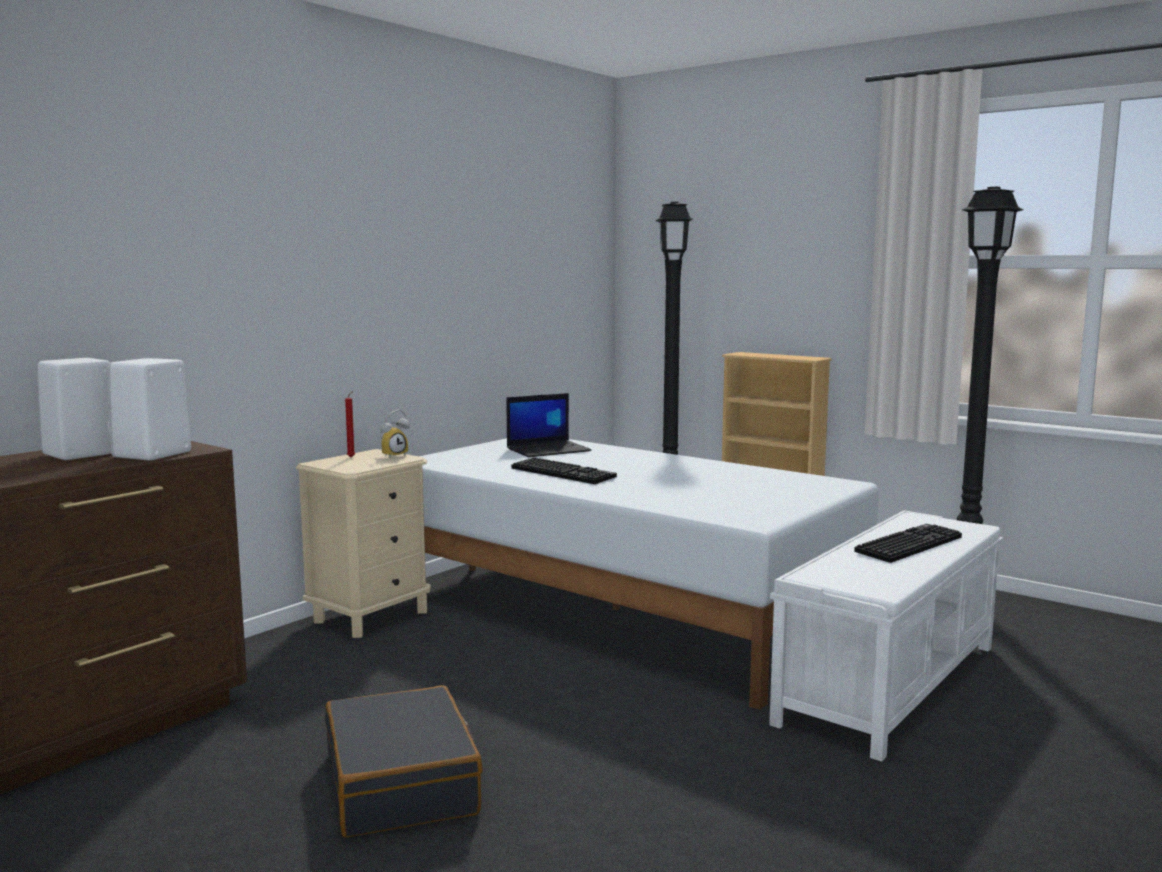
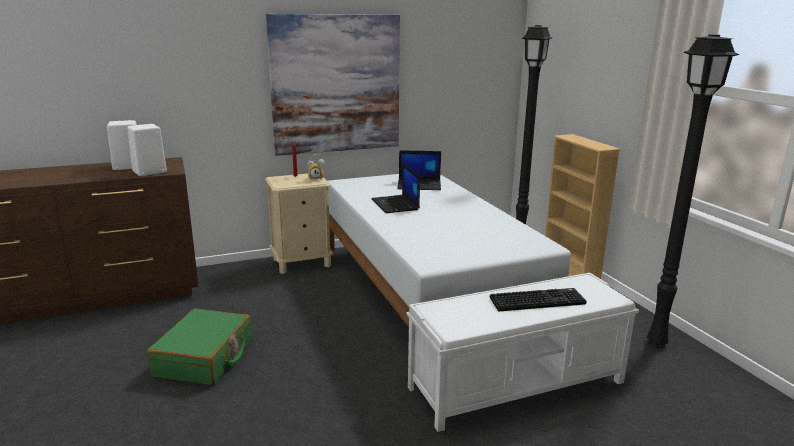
camera: 30 degrees right, 10 degrees up
black suitcase [325,686,483,837] -> green suitcase [147,309,252,386]
keyboard [511,457,617,484] -> laptop [371,163,420,213]
none -> picture [266,14,400,156]

